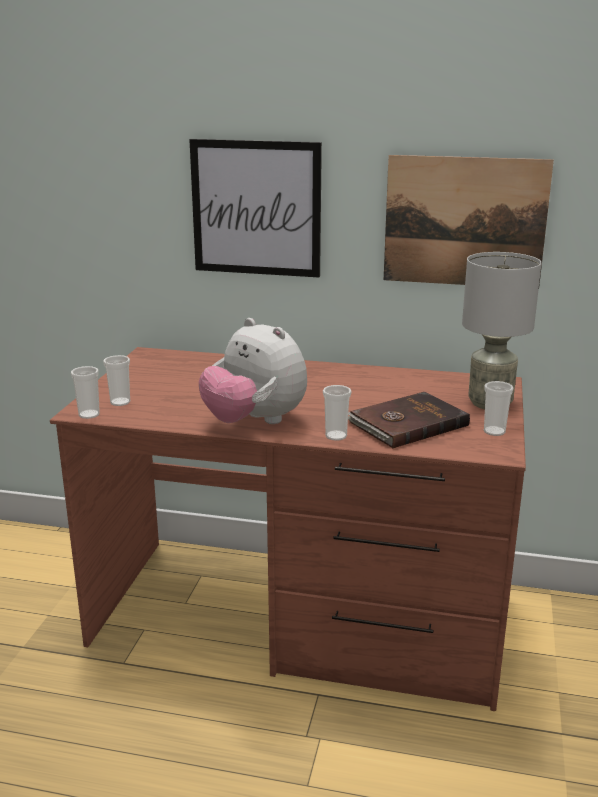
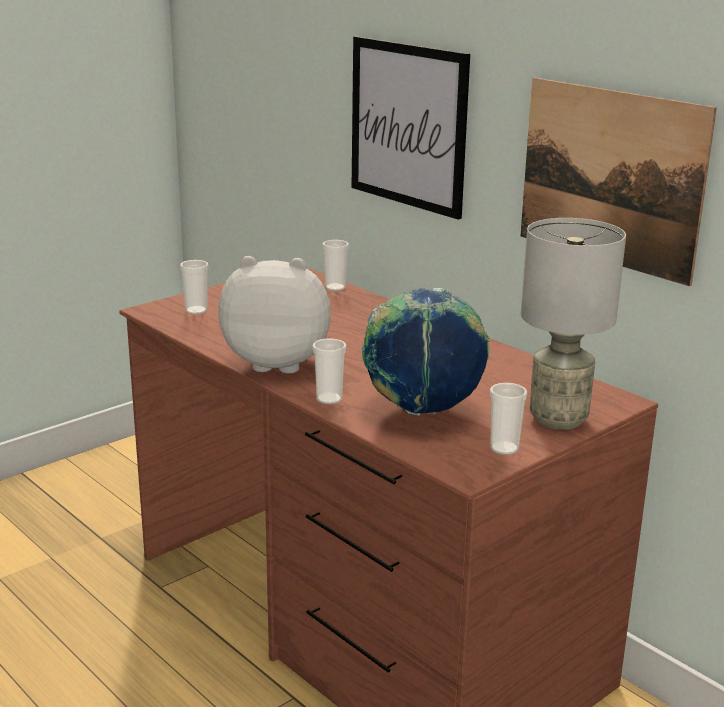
camera: 35 degrees right, 0 degrees up
cup [71,366,100,419] -> cup moved to [323,240,349,291]
plush toy [199,318,307,424] -> plush toy turned 105 degrees clockwise [218,256,331,373]
brown book [348,392,470,449] -> globe [362,288,490,416]

